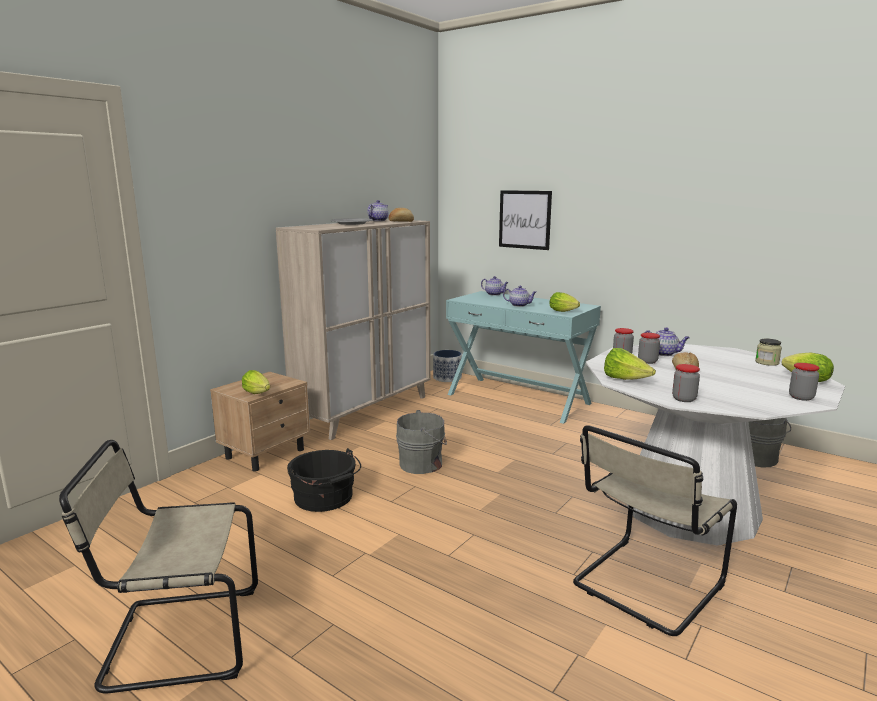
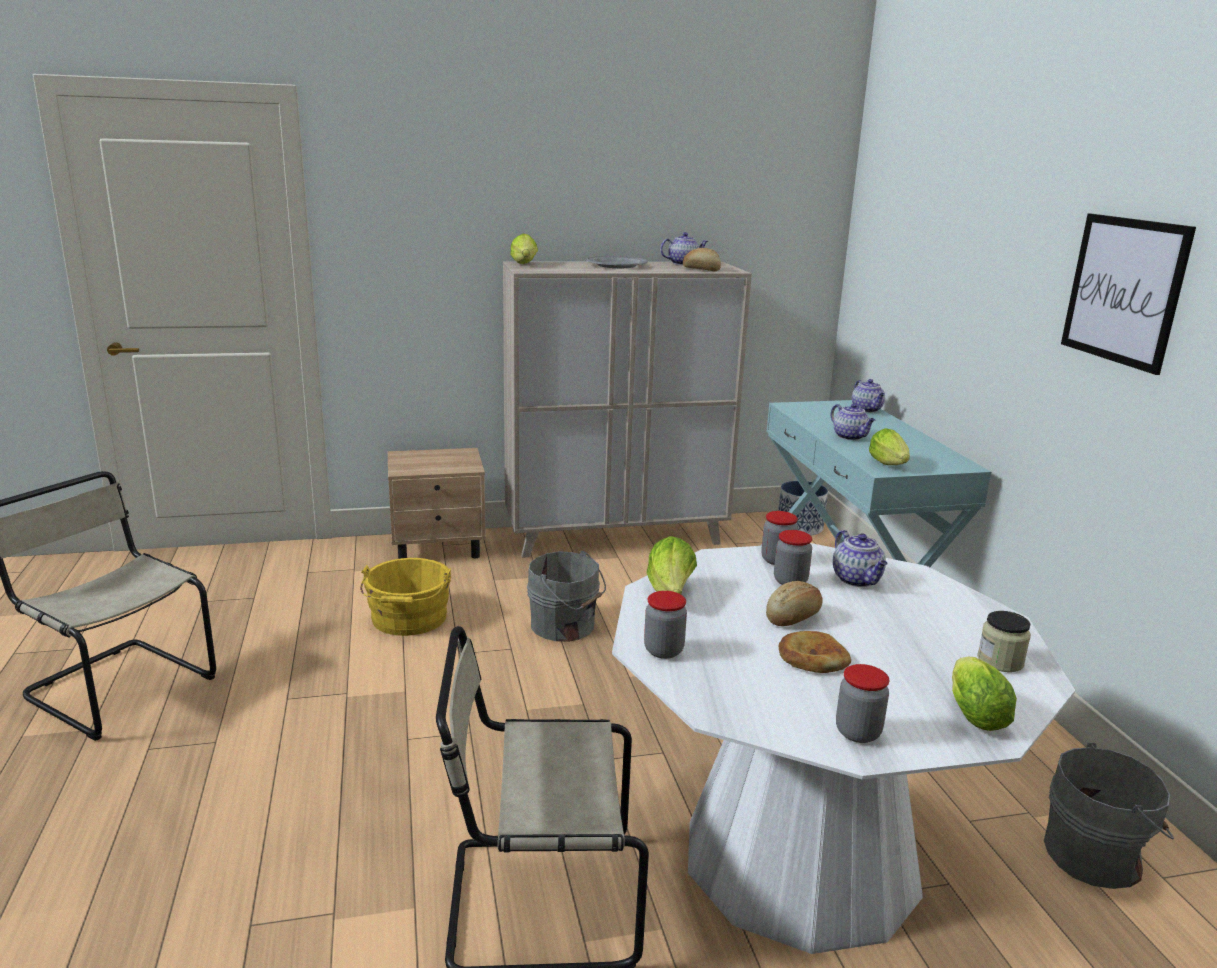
camera: 40 degrees right, 5 degrees up
lettuce [242,370,270,394] -> lettuce moved to [510,234,538,264]
black bucket [287,448,361,512] -> yellow bucket [360,558,451,636]
picture [499,190,552,250] -> picture moved to [1061,213,1196,375]
none -> bread [778,631,851,673]

